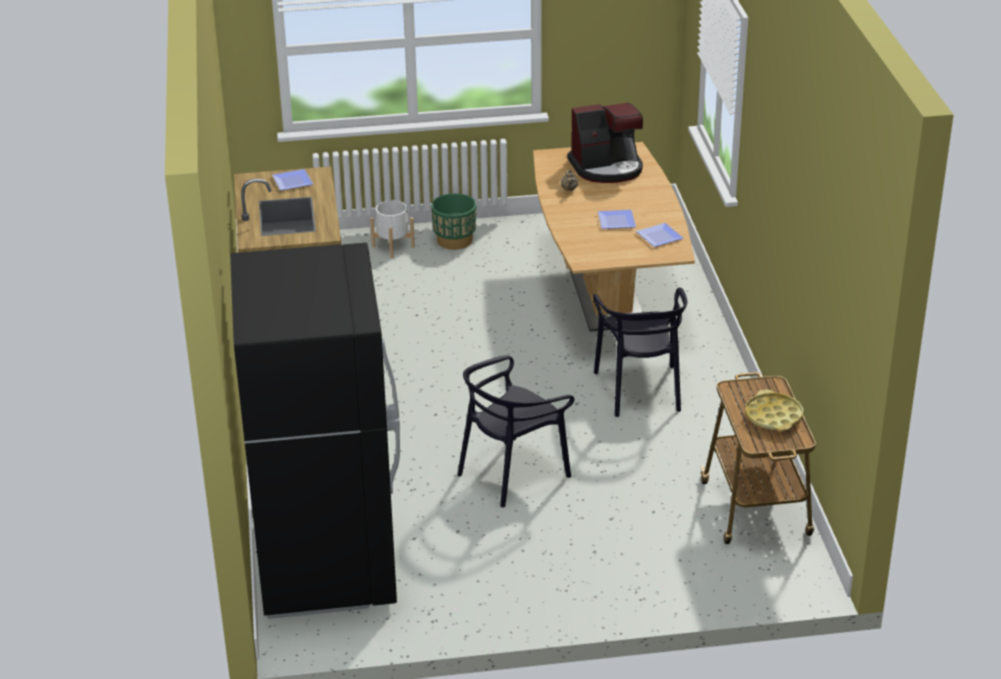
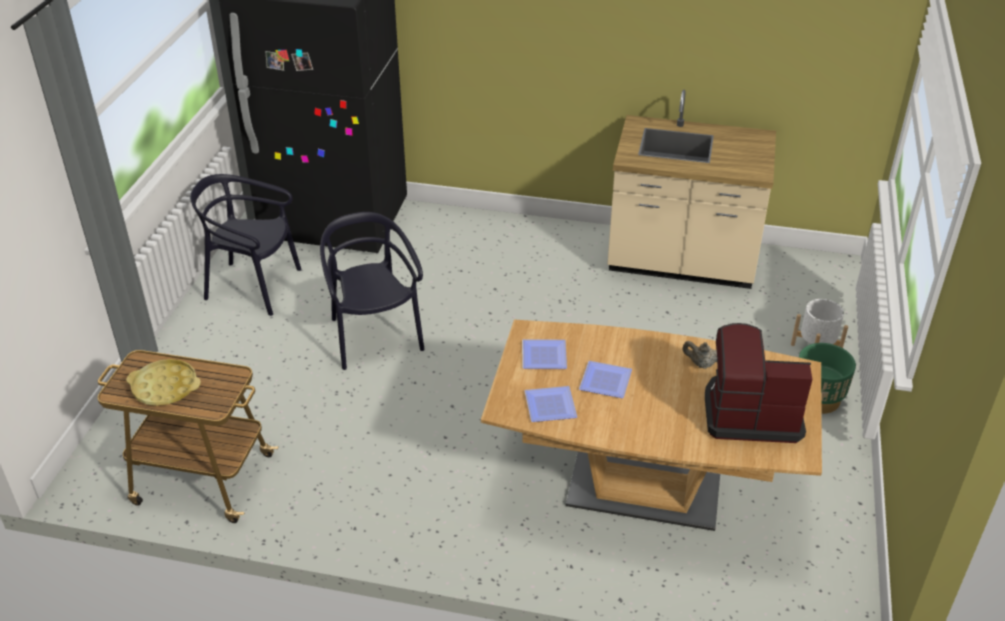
camera: 110 degrees right, 5 degrees up
plate [272,169,313,191] -> plate moved to [522,339,567,369]
coffee machine [567,102,643,183] -> coffee machine turned 90 degrees clockwise [705,323,813,443]
black chair [593,287,687,417] -> black chair moved to [190,174,302,316]

